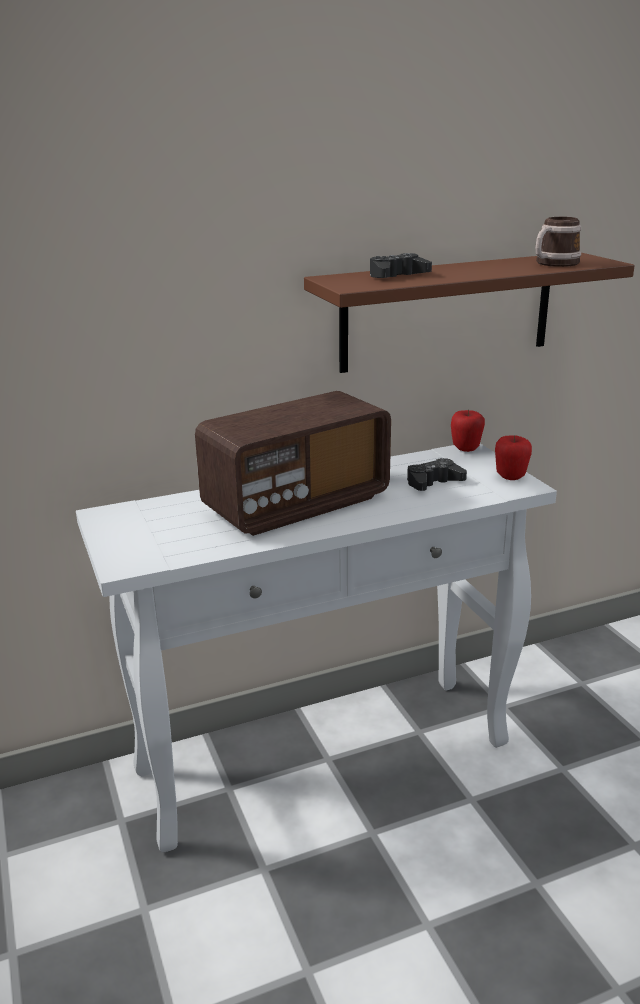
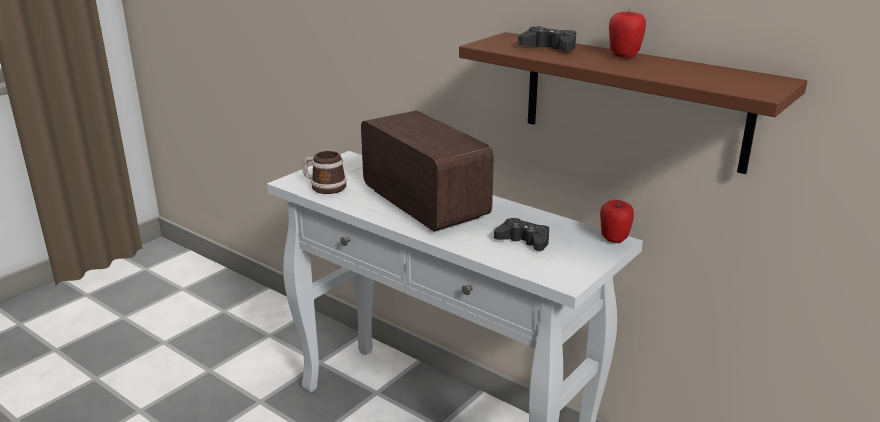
camera: 60 degrees right, 0 degrees up
radio [195,391,391,536] -> radio turned 150 degrees counterclockwise [361,111,494,232]
apple [495,435,532,480] -> apple moved to [609,10,646,58]
mug [535,217,581,267] -> mug moved to [303,151,347,194]

